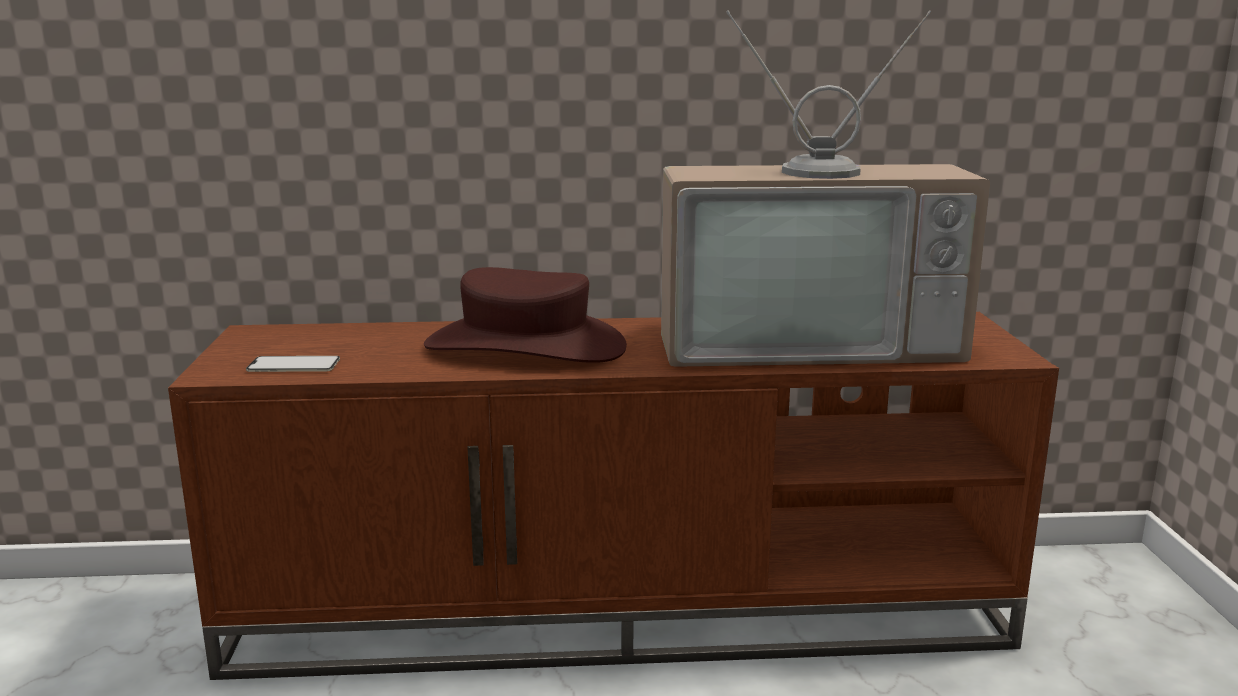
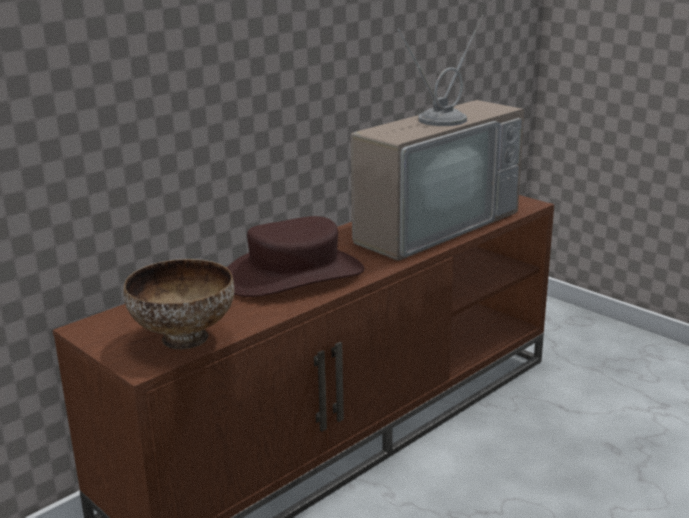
camera: 40 degrees left, 5 degrees up
phone [246,356,340,372] -> bowl [123,259,234,349]

